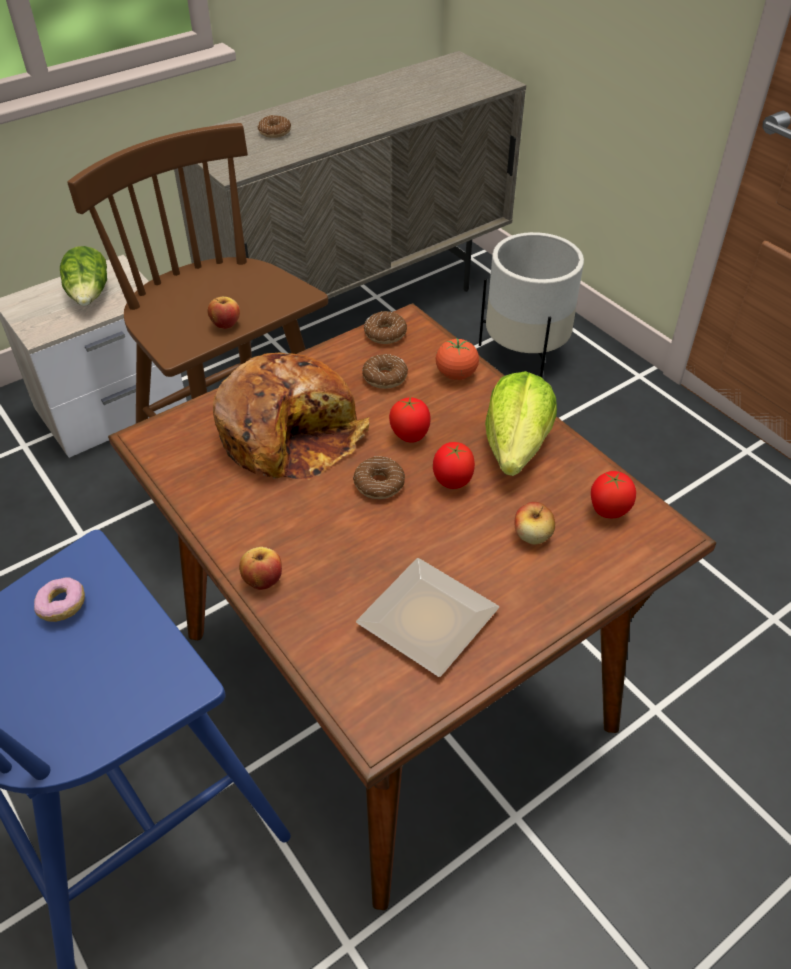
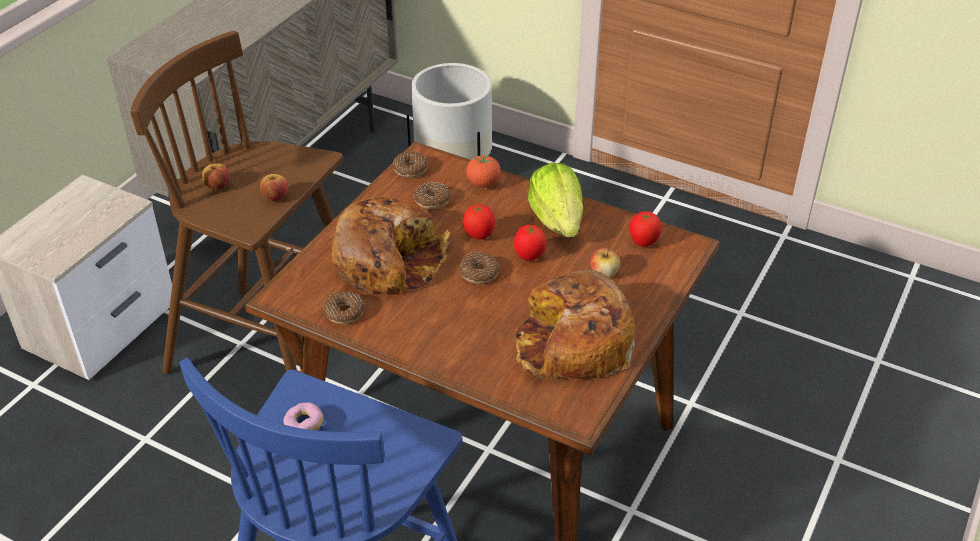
camera: 25 degrees left, 5 degrees down
lettuce [60,246,107,306] -> none
apple [239,547,282,590] -> apple moved to [202,164,230,190]
donut [258,115,291,138] -> donut moved to [323,291,365,324]
plate [356,558,499,677] -> bread [515,270,635,379]

